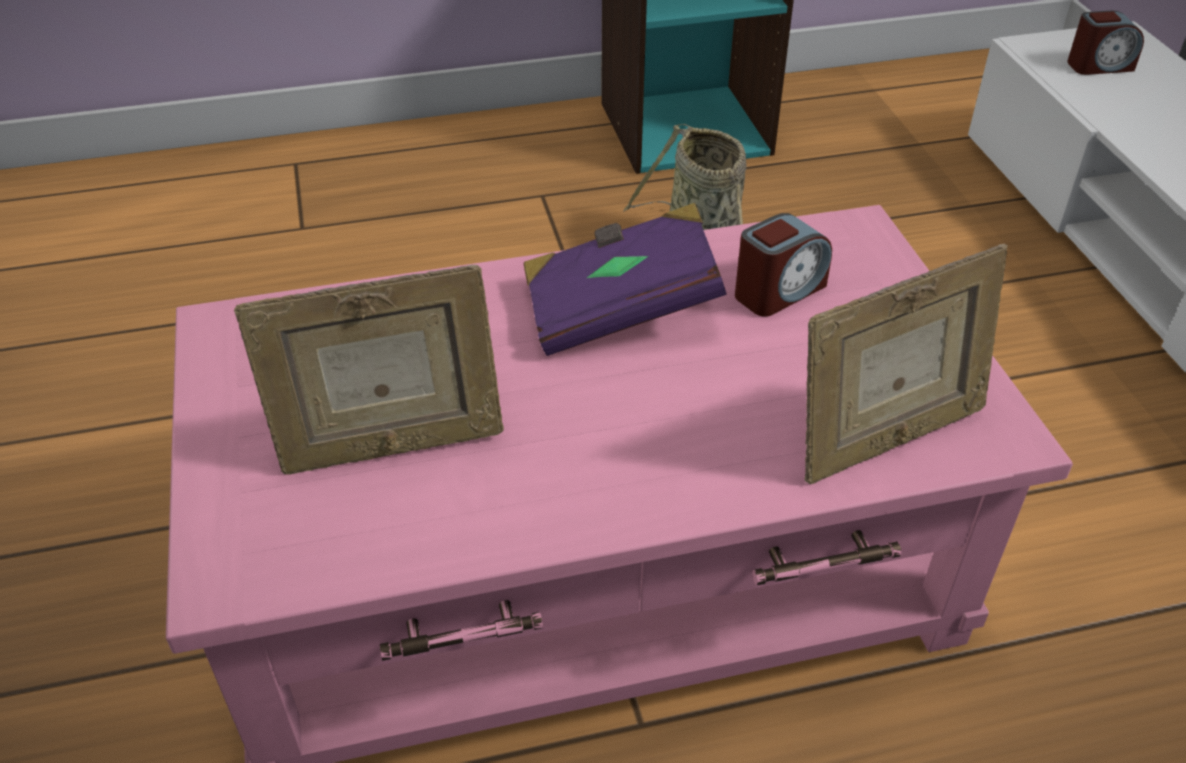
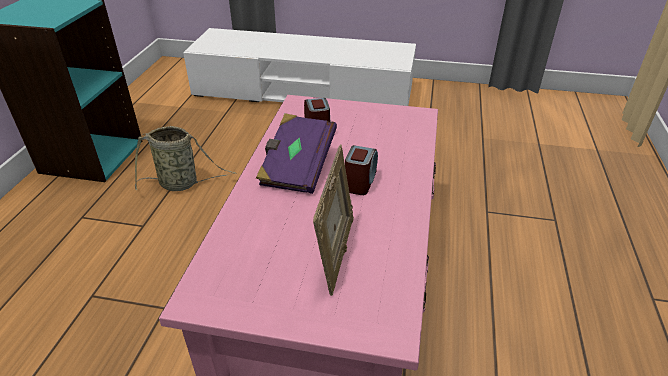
camera: 65 degrees left, 5 degrees down
picture frame [804,244,1008,484] -> none
alarm clock [1067,11,1144,75] -> alarm clock moved to [345,145,378,195]

